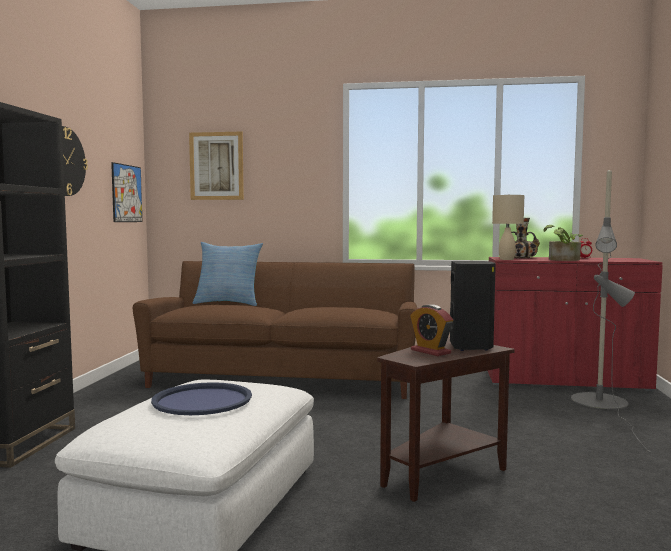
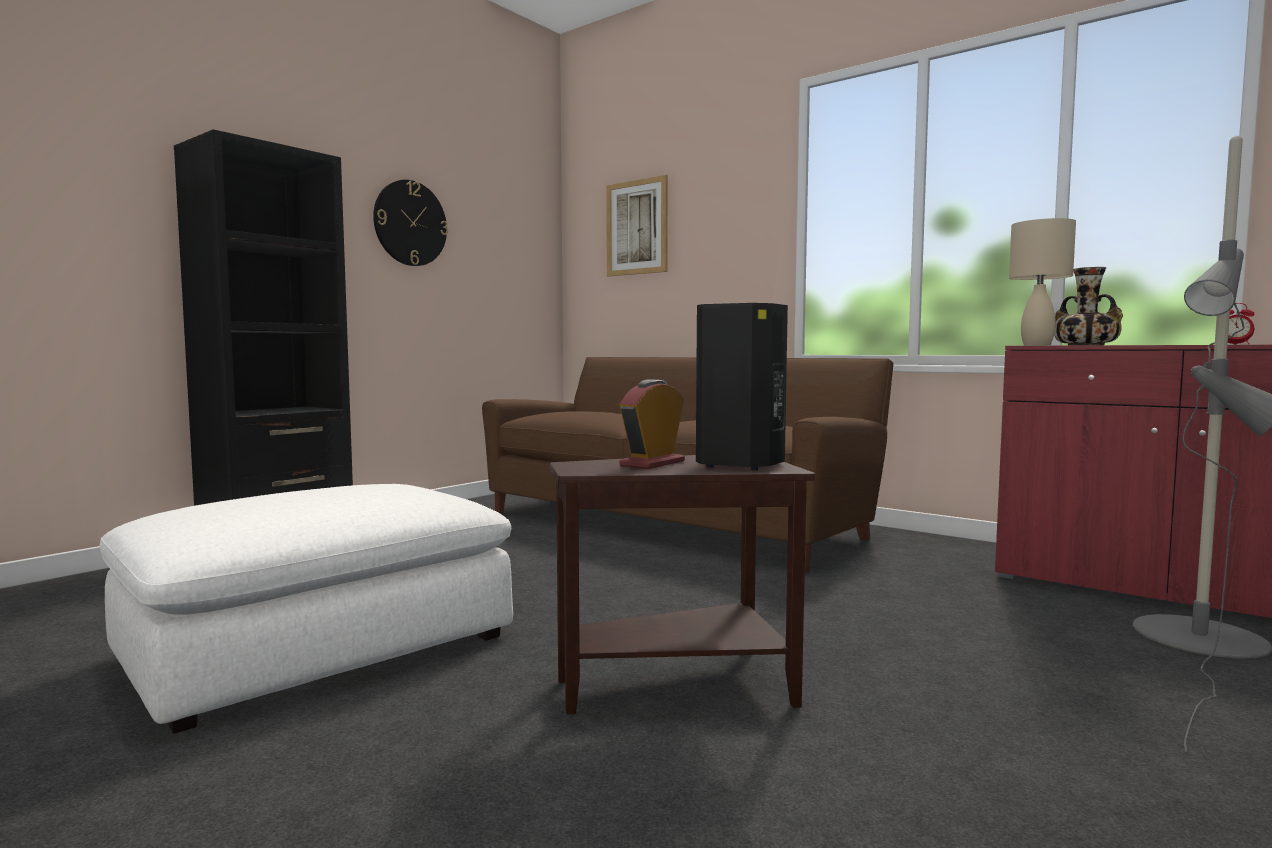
camera: 30 degrees right, 0 degrees up
picture [111,162,142,222] -> none
blue tray [151,382,252,415] -> none
pillow [192,242,263,306] -> none
alarm clock [410,304,453,356] -> alarm clock turned 45 degrees clockwise [620,379,685,469]
potted plant [544,225,583,261] -> none

